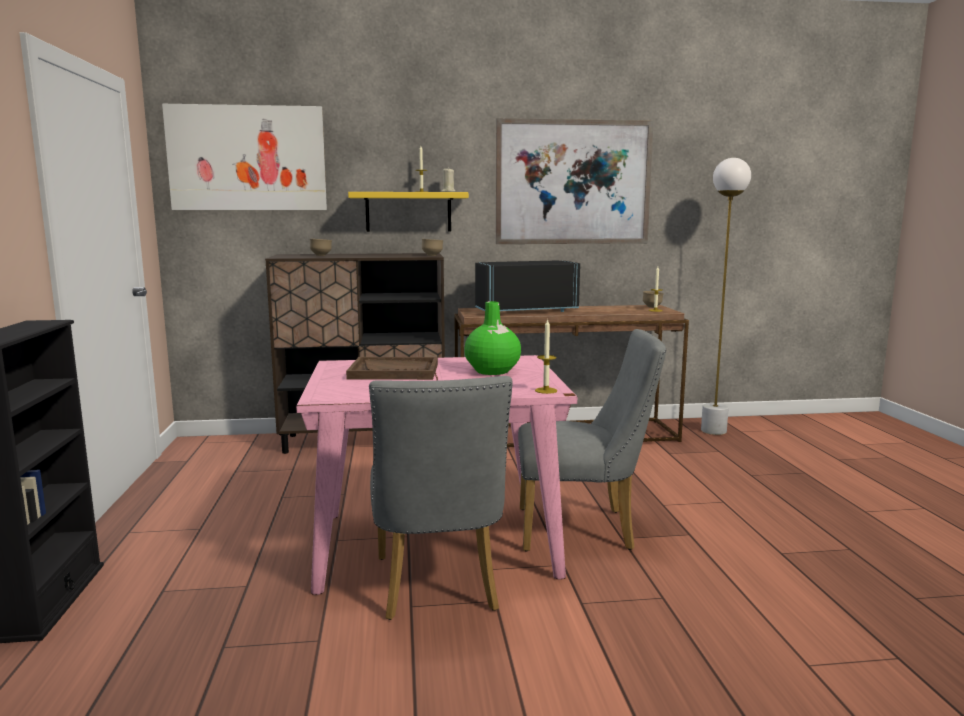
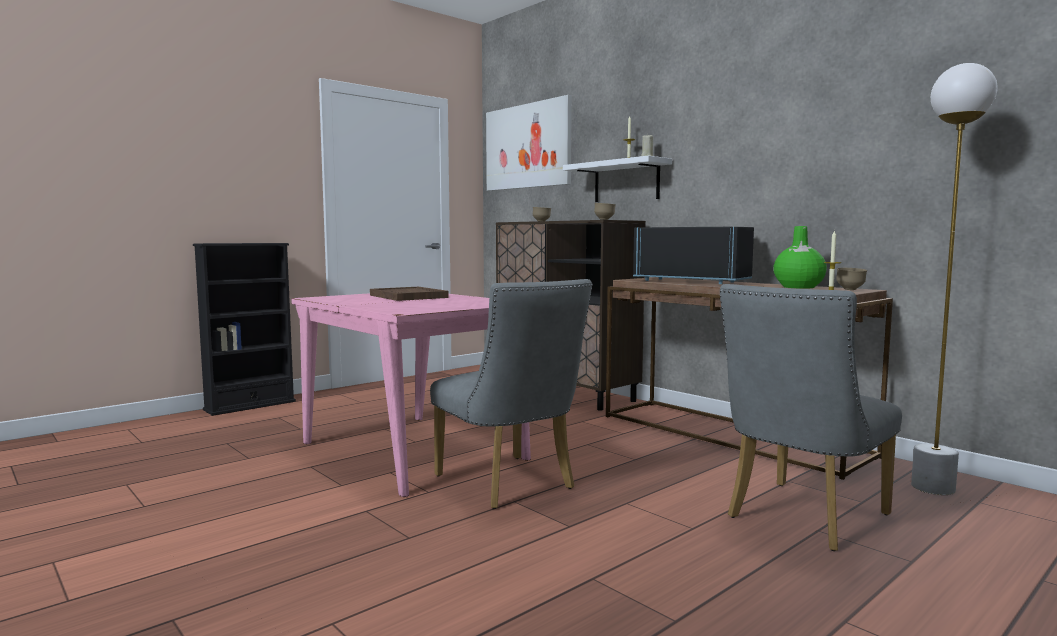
camera: 55 degrees right, 5 degrees down
yellow shelf [348,192,469,232] -> white shelf [563,155,672,202]
grey chair [369,376,512,620] -> grey chair moved to [720,284,902,551]
green vase [464,301,521,375] -> green vase moved to [773,226,827,289]
picture [496,118,654,244] -> none
candle [535,319,557,394] -> none

